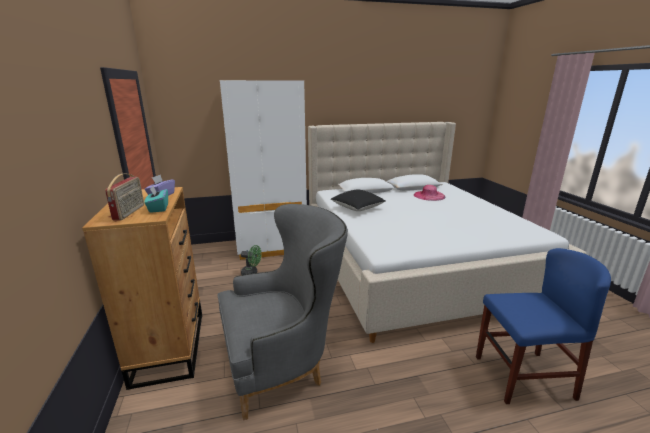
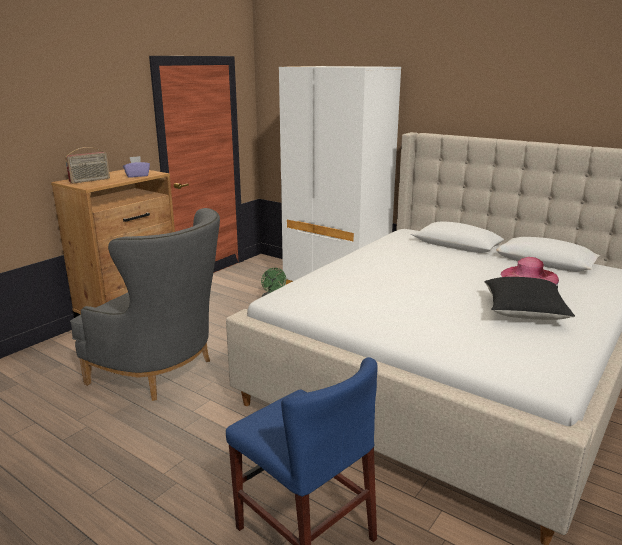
camera: 50 degrees right, 0 degrees up
turquoise tissue box [144,186,168,213] -> none
black pillow [331,189,386,211] -> black pillow moved to [484,277,575,320]

